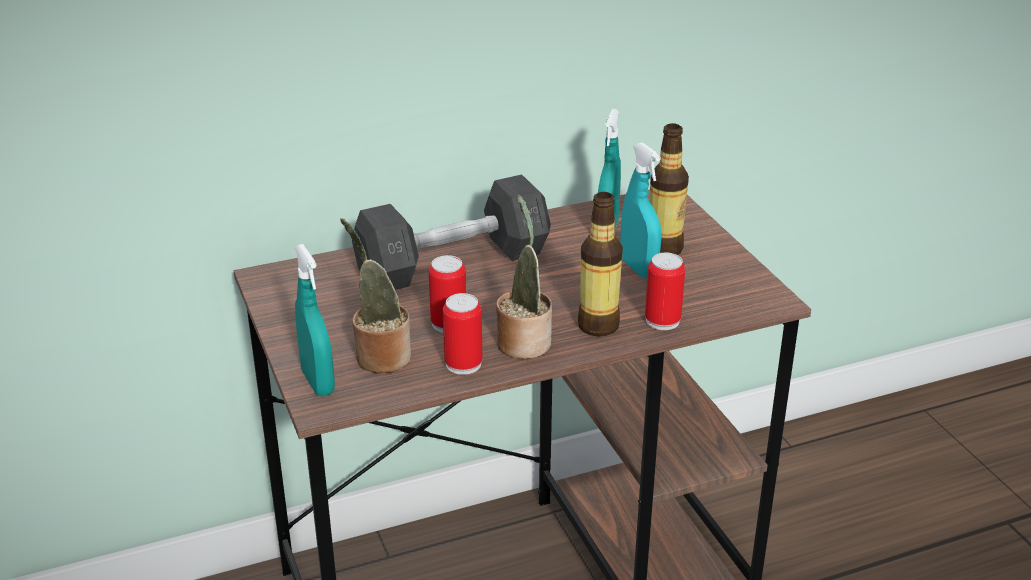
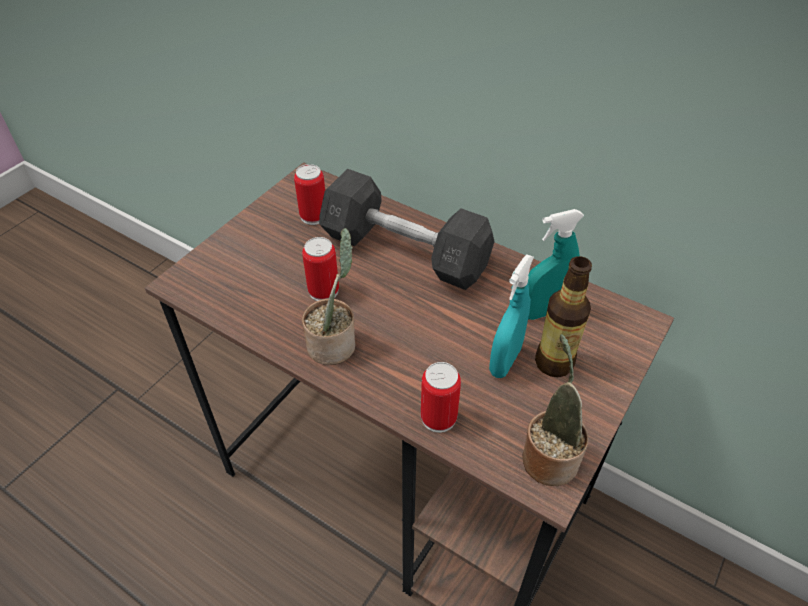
camera: 55 degrees right, 15 degrees up
turquoise spray bottle [295,244,335,396] -> none
potted plant [341,218,411,374] -> potted plant moved to [522,334,588,486]
can [443,293,482,375] -> can moved to [294,164,325,225]
bottle [578,192,623,337] -> none

